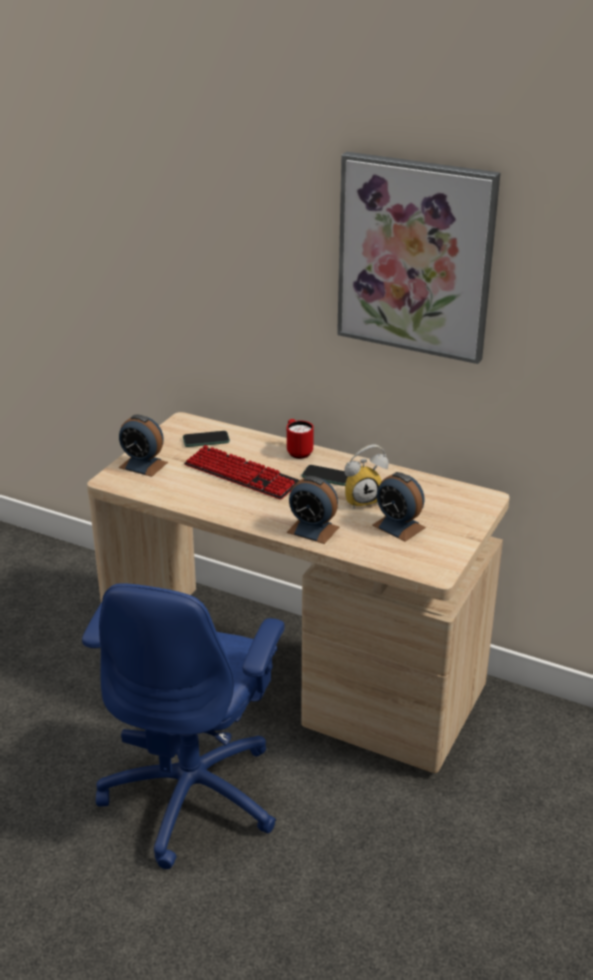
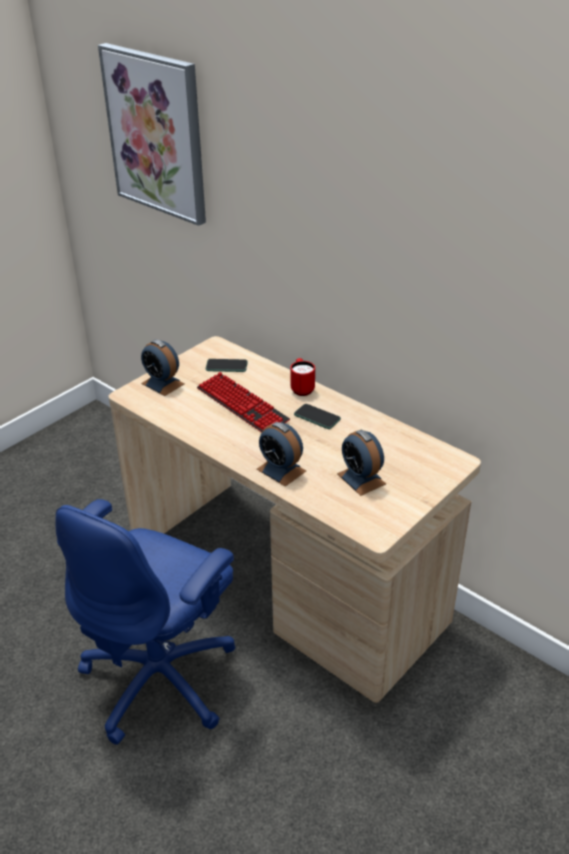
camera: 15 degrees right, 5 degrees up
picture [337,152,500,364] -> picture moved to [98,43,206,226]
alarm clock [344,444,389,509] -> none

